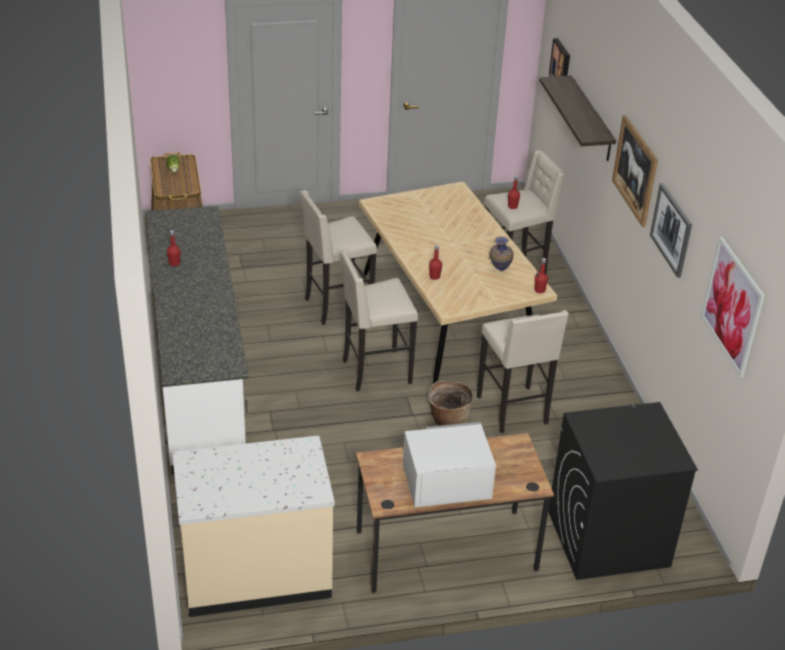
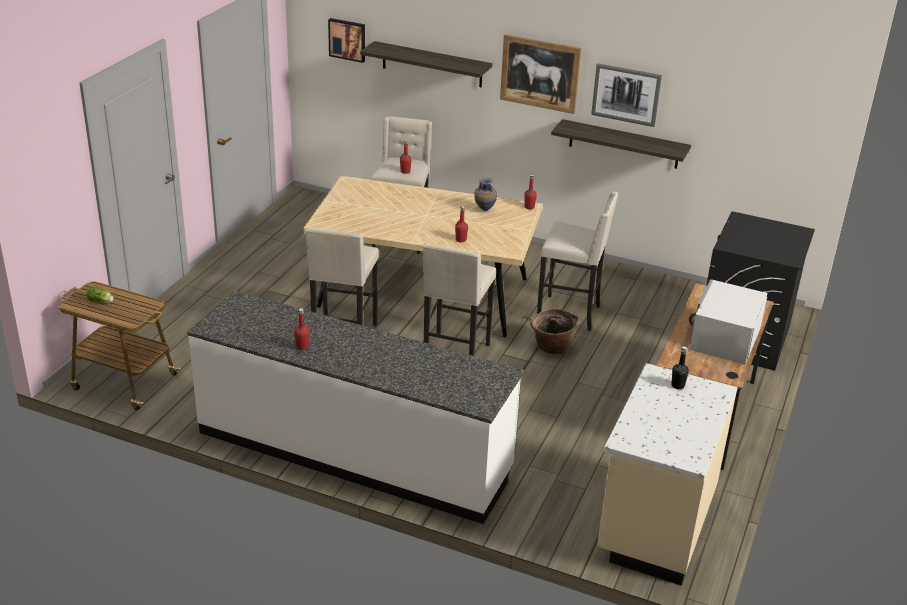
camera: 55 degrees left, 5 degrees down
picture [701,237,765,377] -> none
none -> shelf [551,119,691,169]
none -> black bottle [671,346,689,389]

